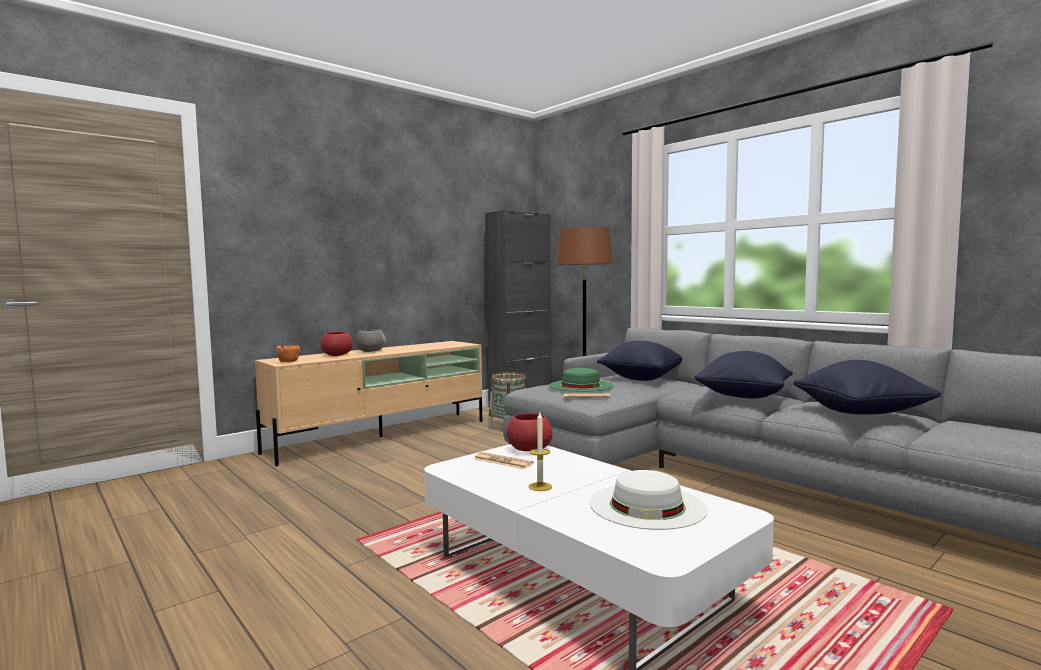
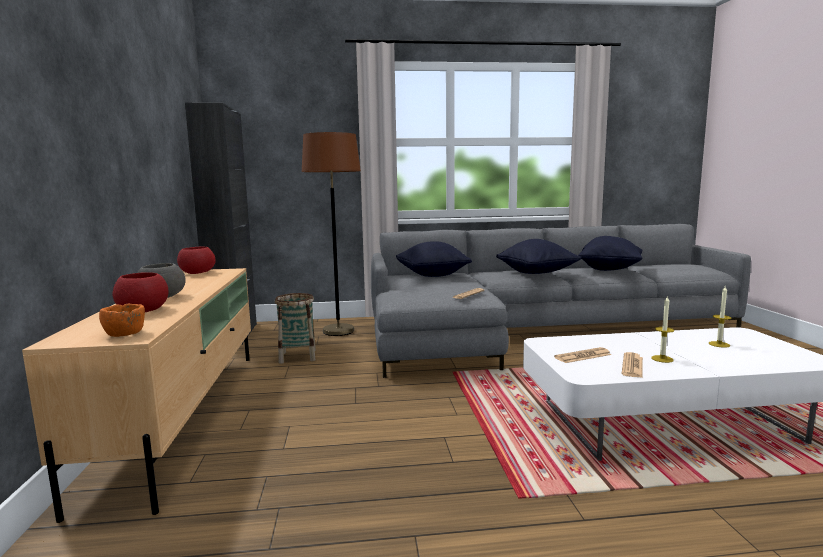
camera: 55 degrees left, 5 degrees up
red bowl [507,413,553,451] -> red bowl moved to [177,247,216,274]
green hat [549,368,613,392] -> none
white hat [590,470,707,530] -> candle [709,286,731,348]
none -> newspaper [622,352,643,378]

